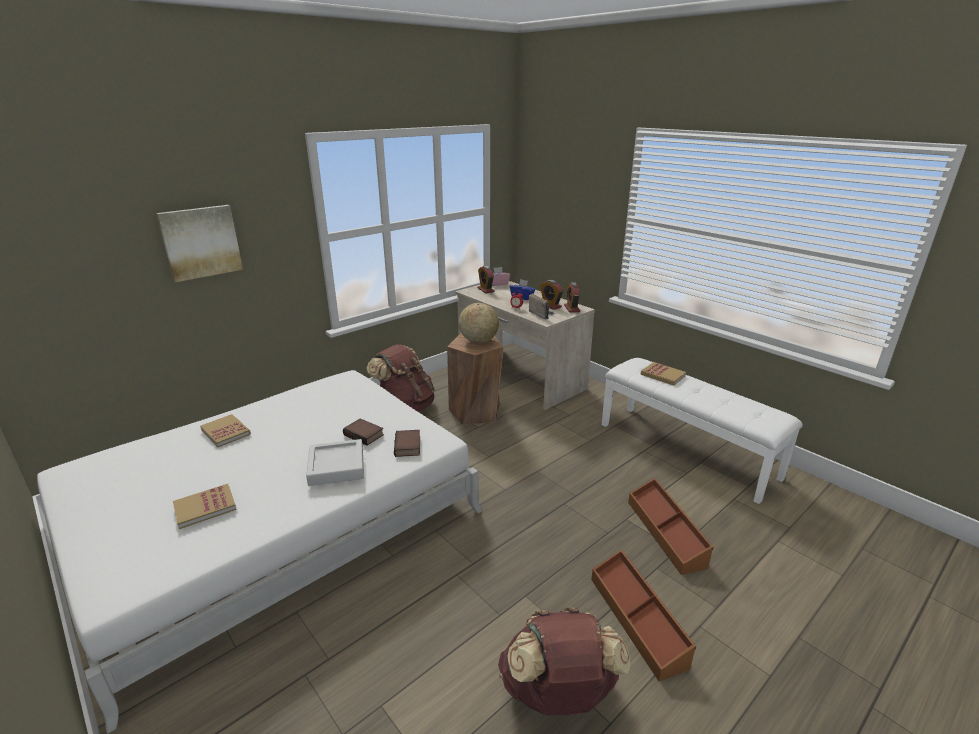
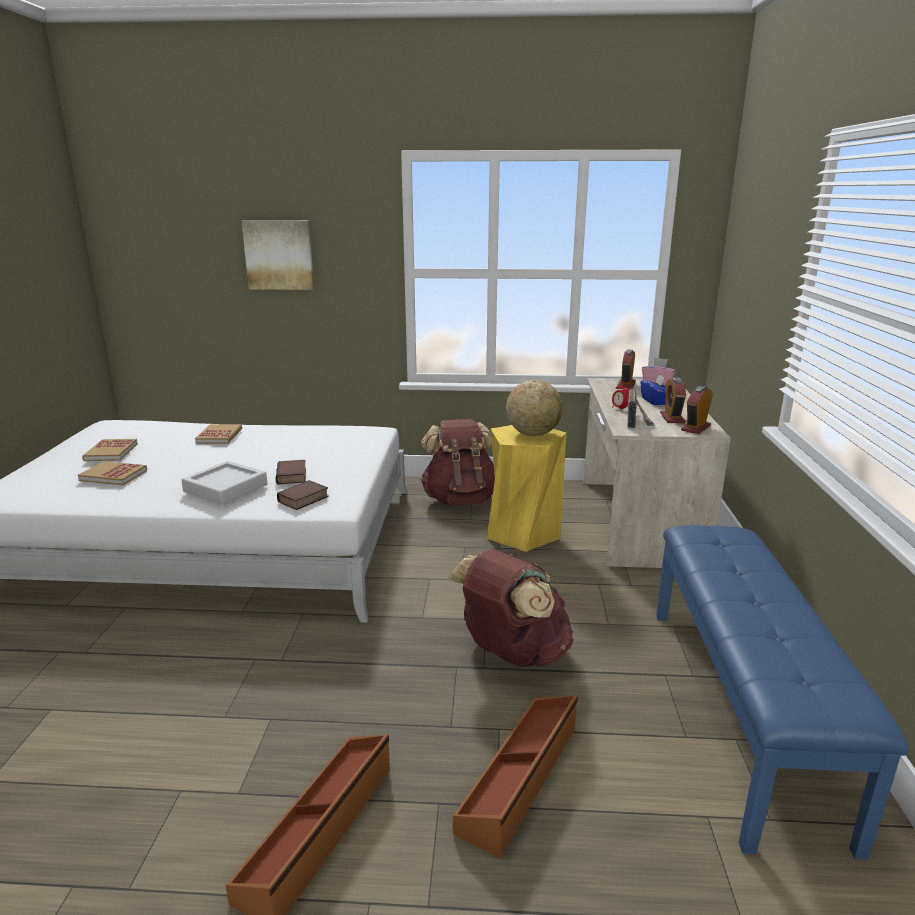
camera: 45 degrees right, 5 degrees down
brown stool [447,334,504,425] -> yellow stool [487,425,566,552]
brown backpack [498,607,631,715] -> brown backpack moved to [447,549,574,667]
white bench [602,358,803,504] -> blue bench [656,525,909,860]
book [641,362,686,386] -> book moved to [82,439,138,461]

